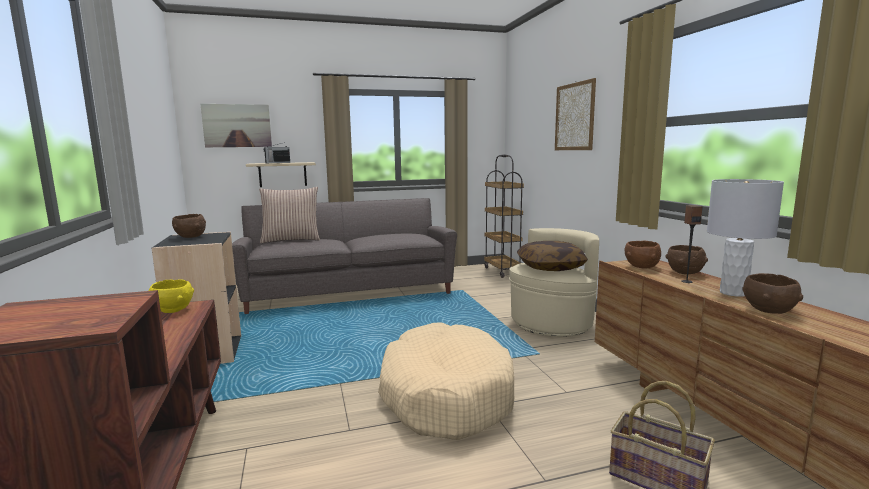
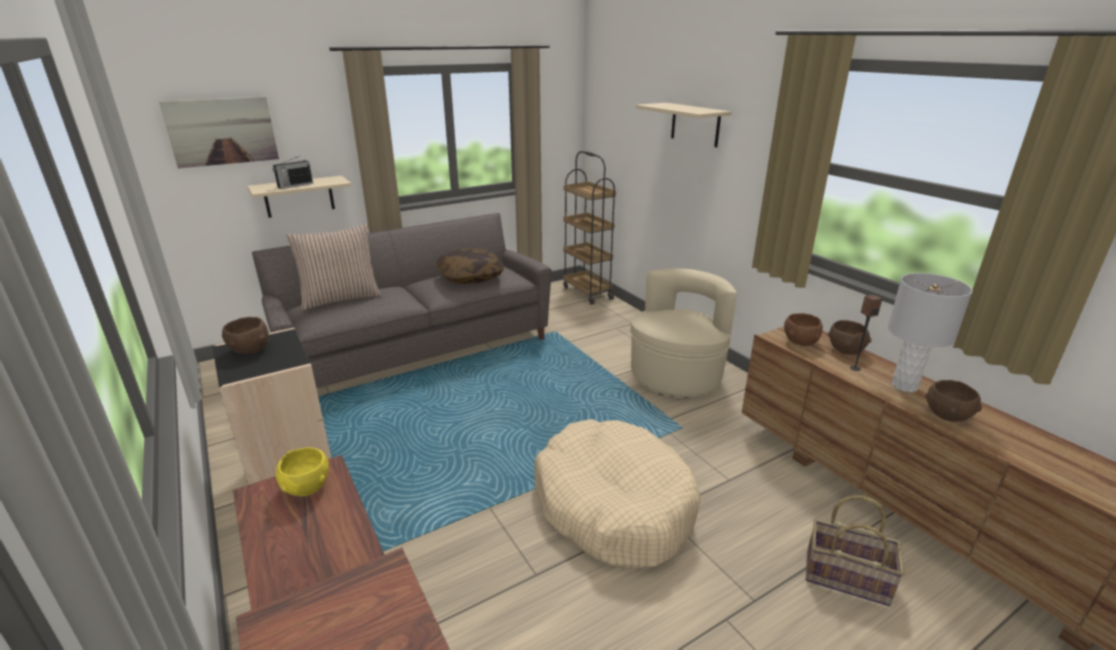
camera: 15 degrees left, 15 degrees up
pillow [517,241,588,271] -> pillow moved to [436,248,504,284]
picture [555,78,596,150] -> beige shelf [636,103,731,147]

